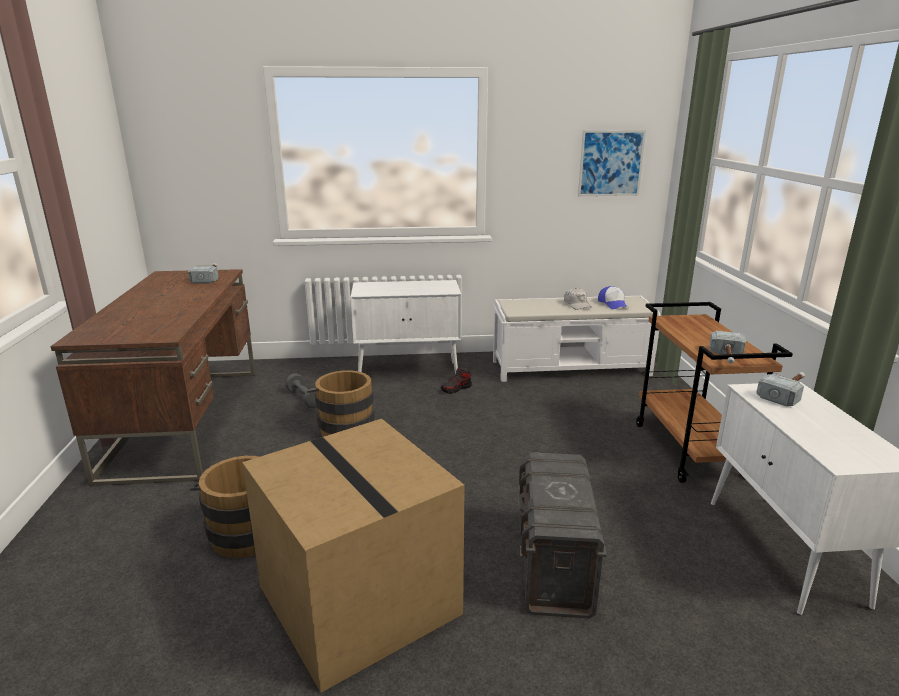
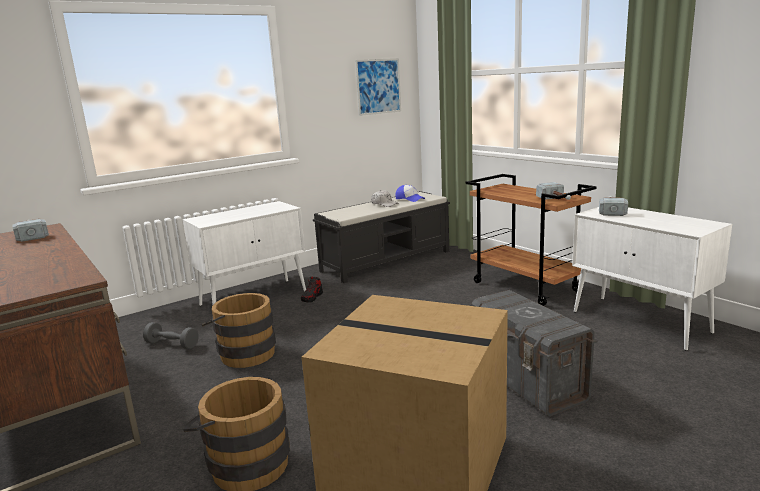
camera: 30 degrees left, 5 degrees down
white bench [493,296,660,382] -> black bench [313,191,450,283]

